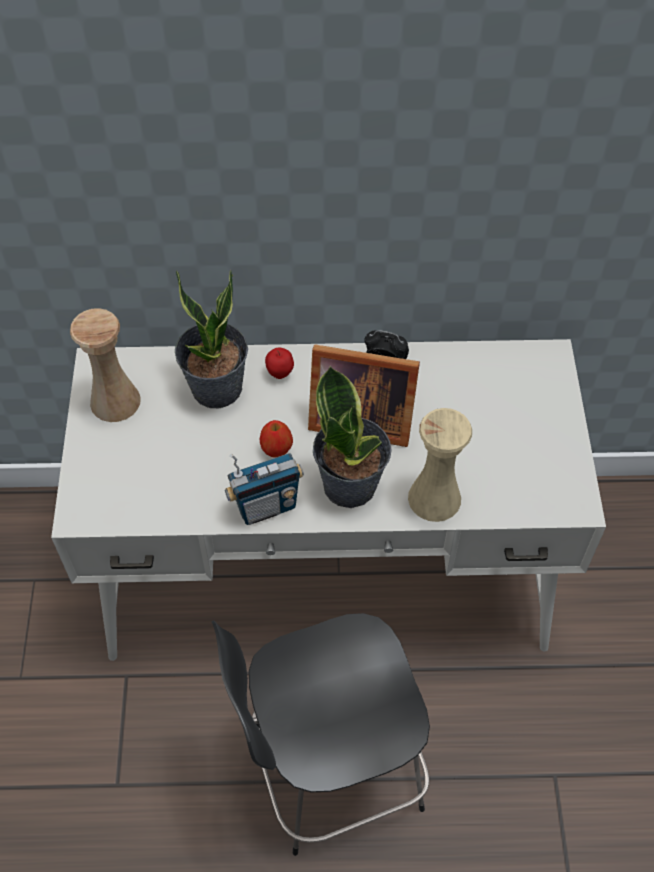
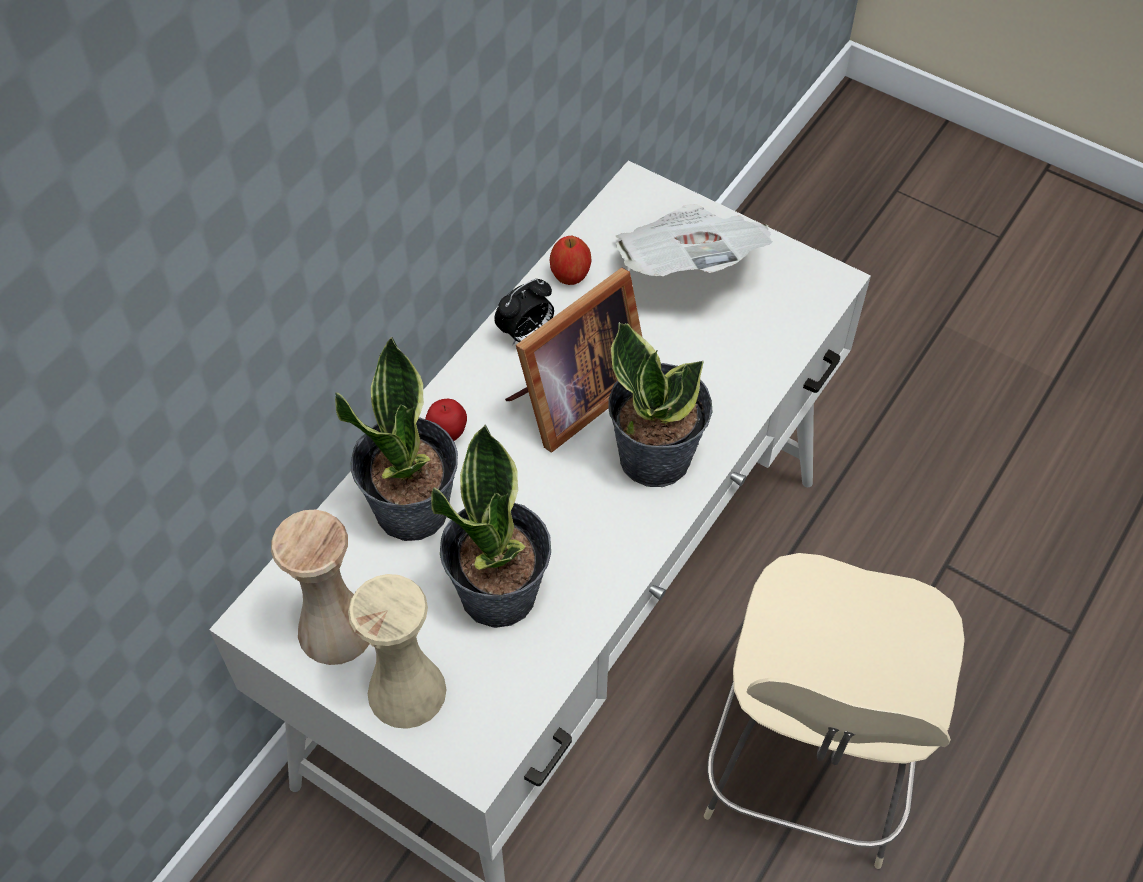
camera: 55 degrees left, 0 degrees up
black chair [212,613,430,856] -> beige chair [704,553,965,869]
radio [225,453,304,525] -> none
apple [260,420,293,457] -> apple moved to [550,236,592,285]
beige vase [408,408,472,522] -> beige vase moved to [348,574,447,729]
none -> potted plant [431,425,551,628]
none -> newspaper [615,204,773,276]

